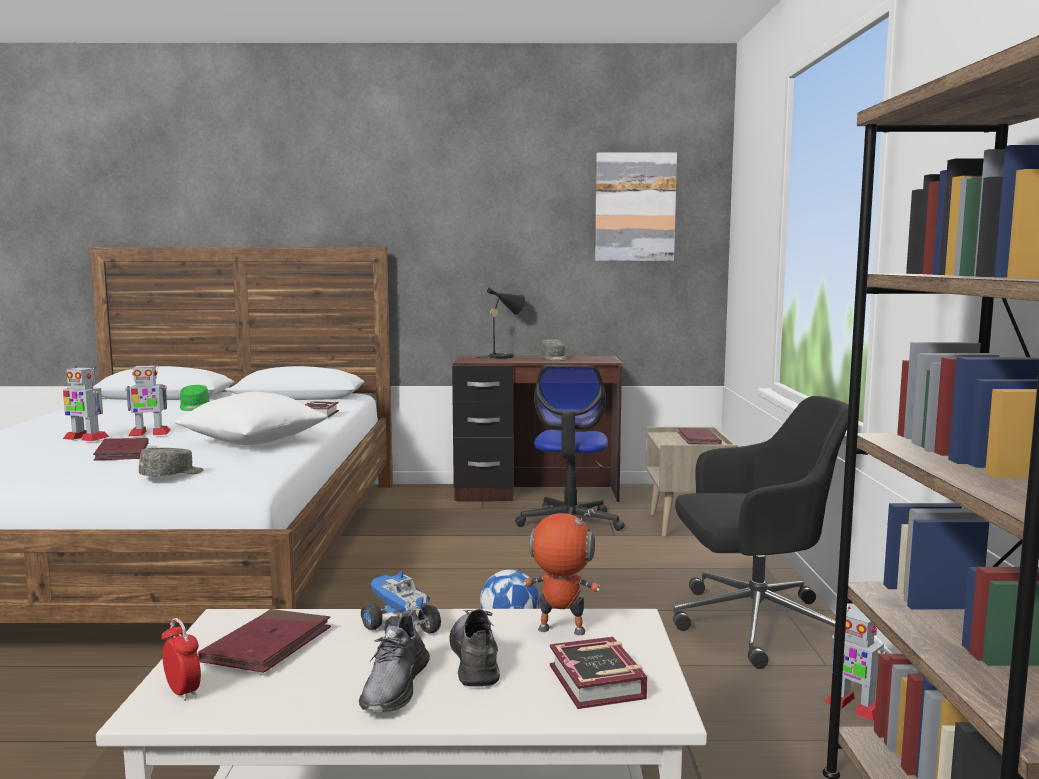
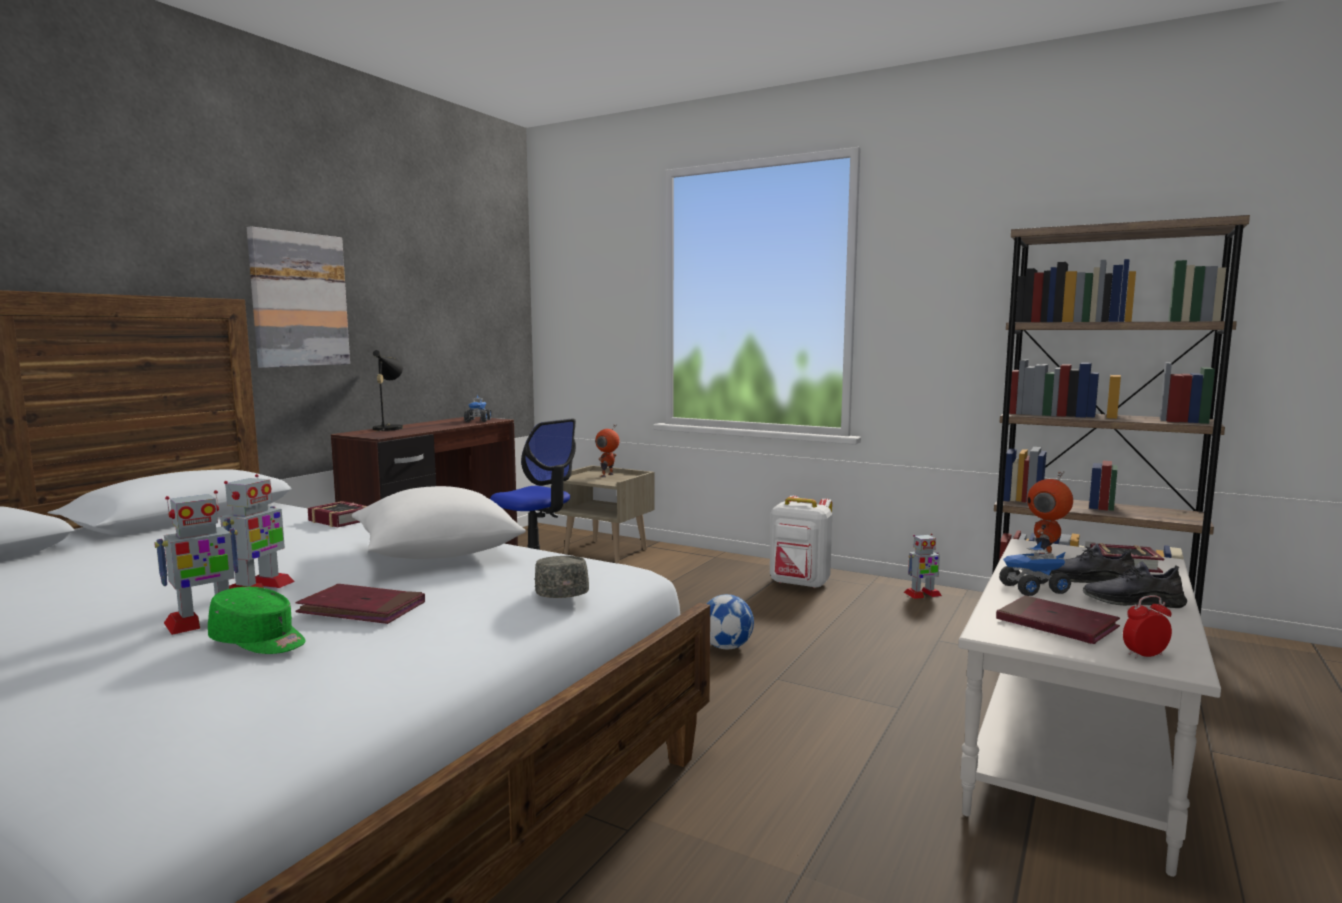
camera: 60 degrees left, 0 degrees up
green cap [180,385,209,411] -> green cap moved to [208,587,306,654]
grey shoe [359,611,430,712] -> grey shoe turned 150 degrees clockwise [1083,561,1187,608]
grey cap [541,339,566,361] -> none
picture [595,153,677,261] -> picture moved to [247,226,350,368]
black office chair [673,396,849,669] -> white backpack [770,496,832,589]
red book [678,428,722,445] -> toy robot [595,424,620,477]
none -> toy truck [464,395,492,422]

